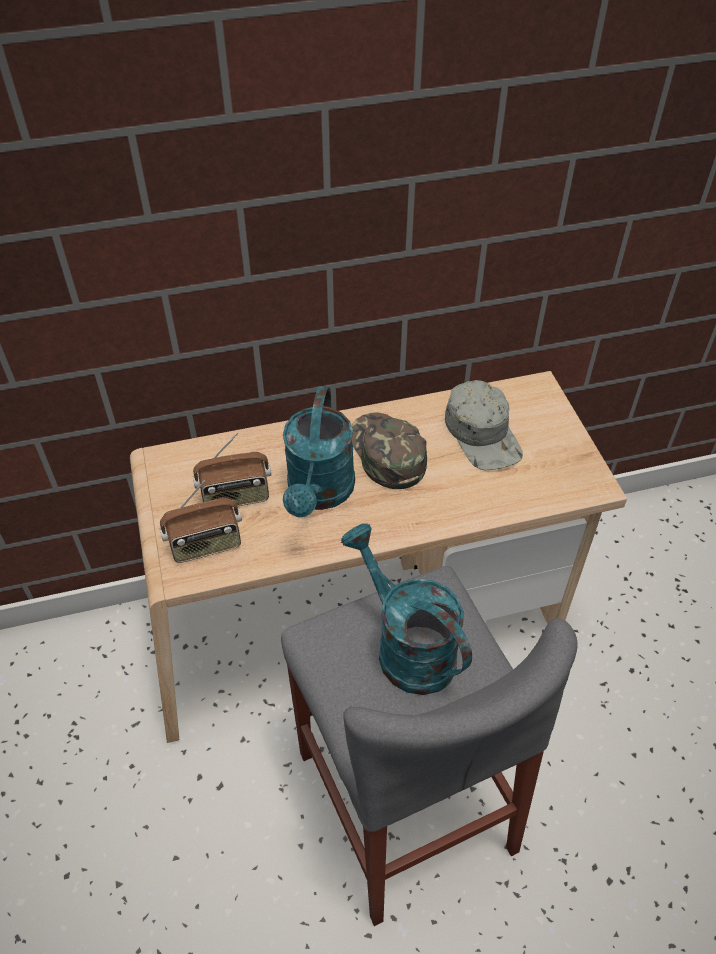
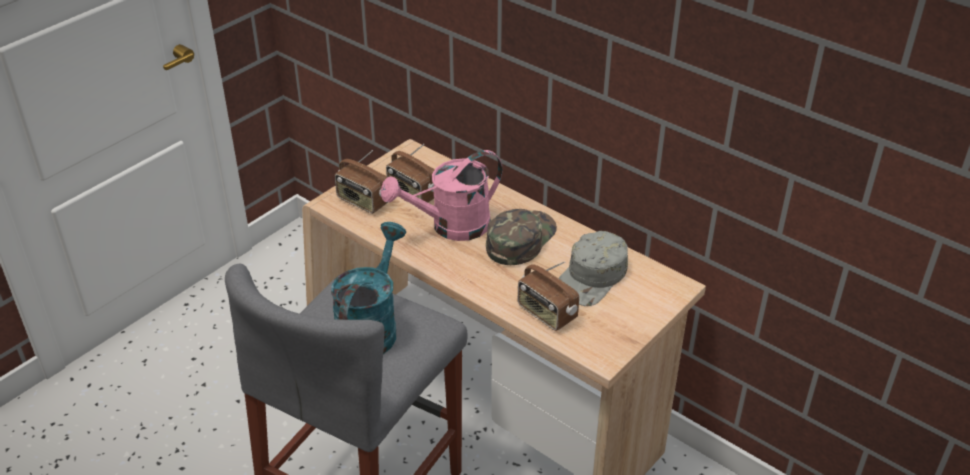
camera: 55 degrees right, 10 degrees down
turquoise watering can [283,387,355,517] -> pink watering can [381,150,502,241]
none -> radio [518,261,579,331]

